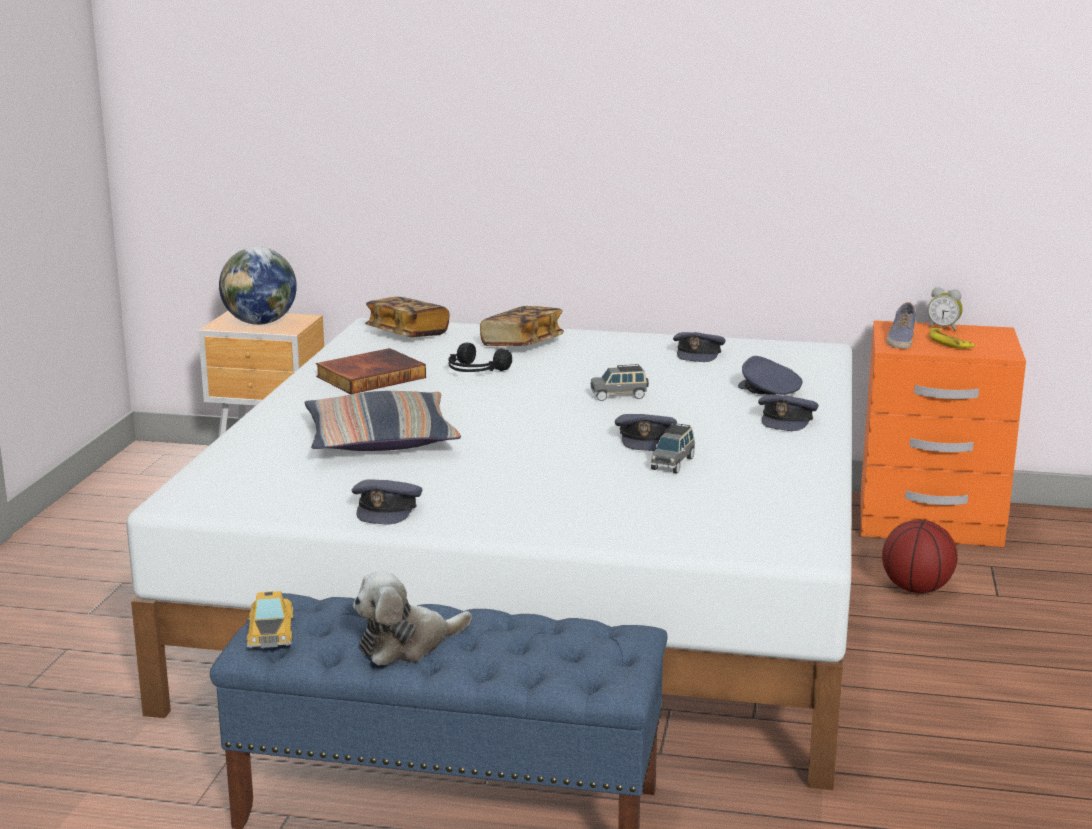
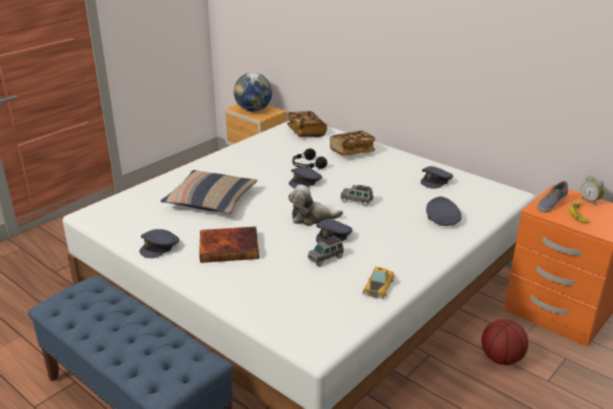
camera: 30 degrees right, 10 degrees up
toy car [247,591,294,648] -> toy car moved to [362,266,395,299]
book [316,348,426,394] -> book moved to [199,227,259,263]
plush toy [353,572,472,665] -> plush toy moved to [288,185,343,226]
grey cap [758,394,819,431] -> grey cap moved to [289,167,322,188]

